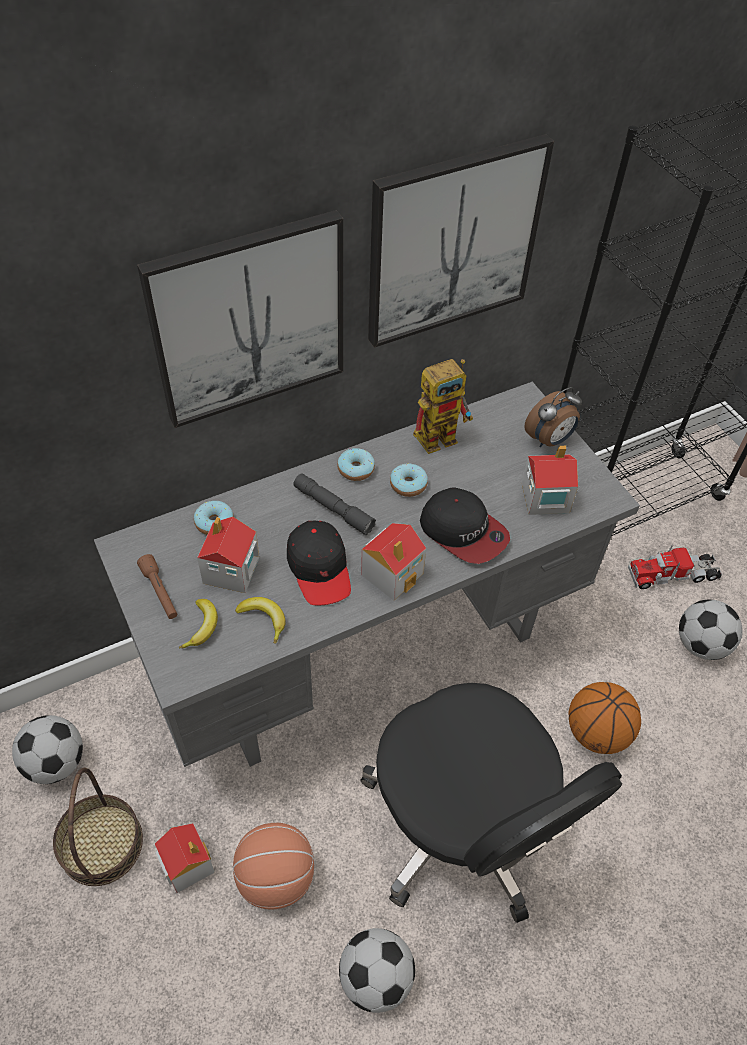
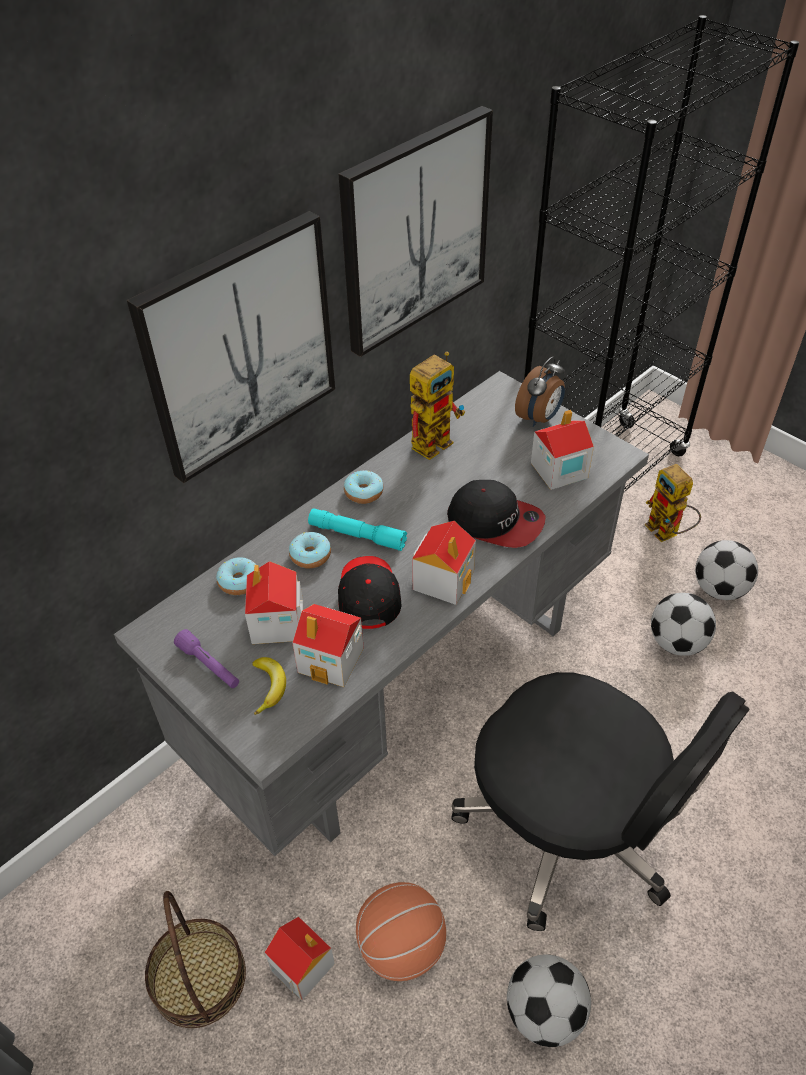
camera: 15 degrees left, 5 degrees down
football [12,715,83,784] -> football moved to [651,593,716,656]
brown flashlight [137,554,178,619] -> purple flashlight [174,629,239,688]
banana [235,597,286,644] -> toy house [292,604,364,687]
black cap [287,521,351,605] -> black cap turned 150 degrees counterclockwise [338,556,402,629]
grey flashlight [293,473,376,535] -> turquoise flashlight [308,508,407,551]
donut [390,463,428,497] -> donut moved to [289,532,331,568]
basketball [569,682,641,754] -> none
toy truck [628,545,722,589] -> toy robot [645,464,701,542]

